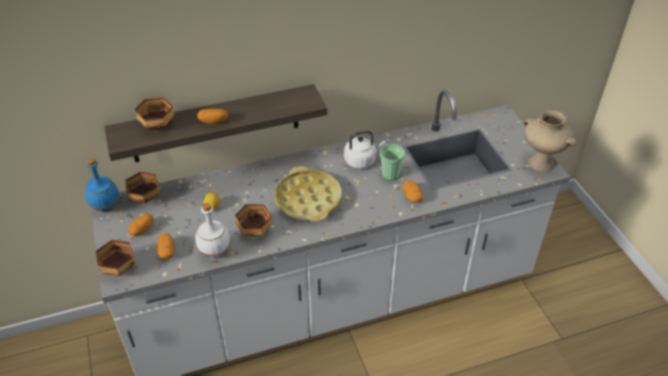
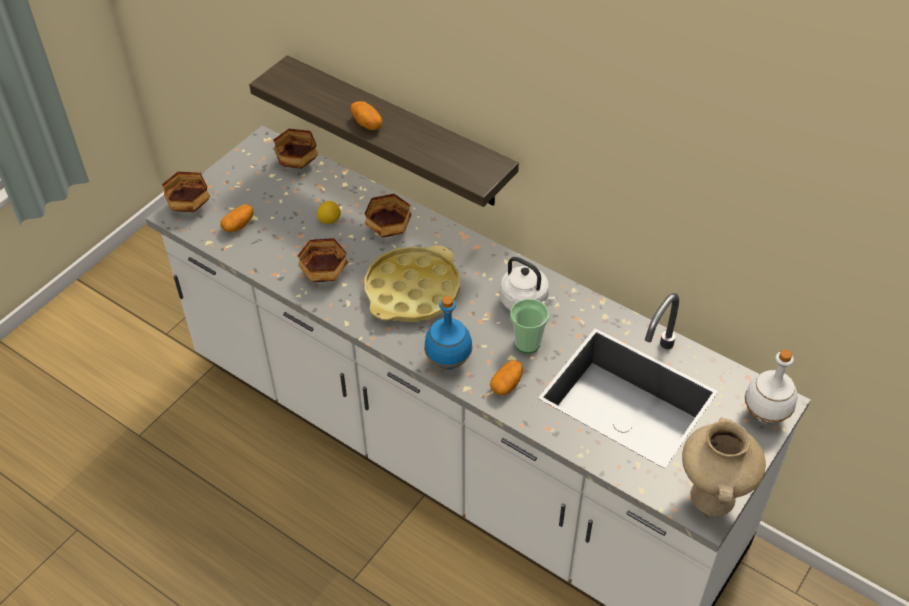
camera: 55 degrees right, 5 degrees up
blue bottle [85,158,119,213] -> blue bottle moved to [424,296,473,370]
potato [128,213,153,236] -> none
bowl [135,97,175,130] -> bowl moved to [365,194,412,237]
white bottle [195,203,231,259] -> white bottle moved to [745,350,797,424]

